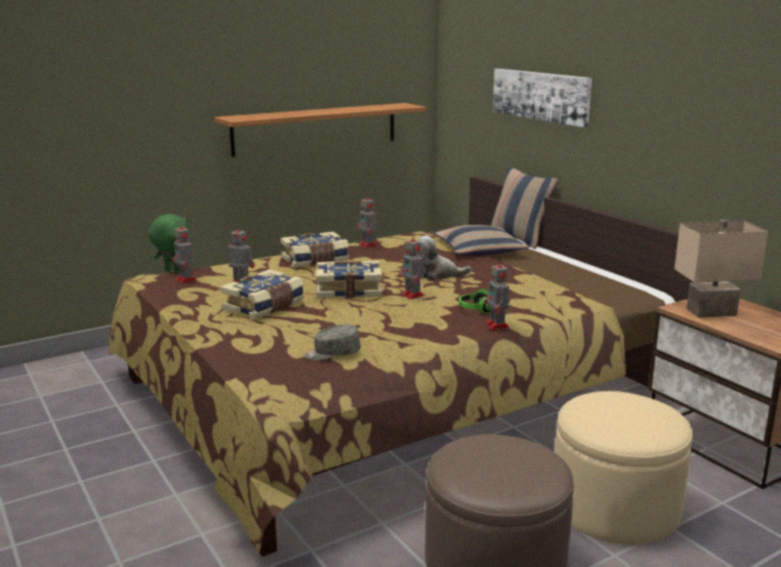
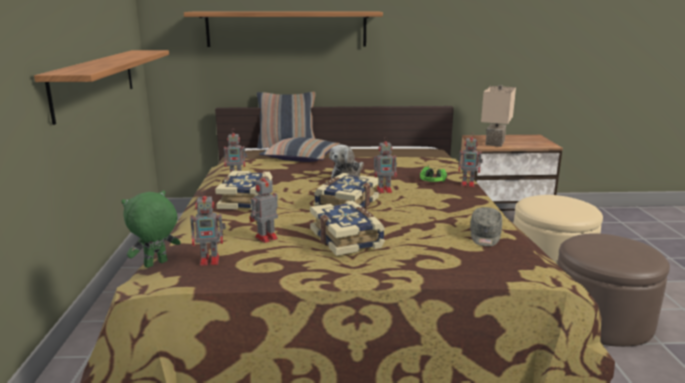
camera: 60 degrees left, 0 degrees up
picture [493,69,592,127] -> shelf [184,11,383,47]

